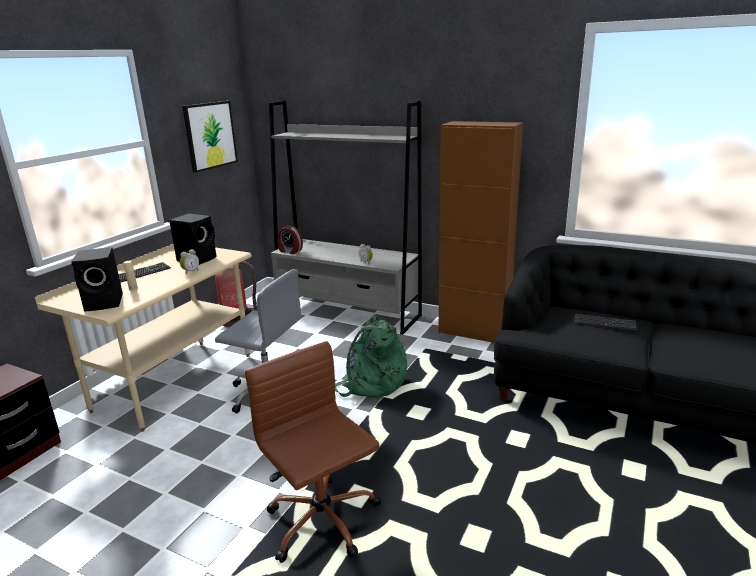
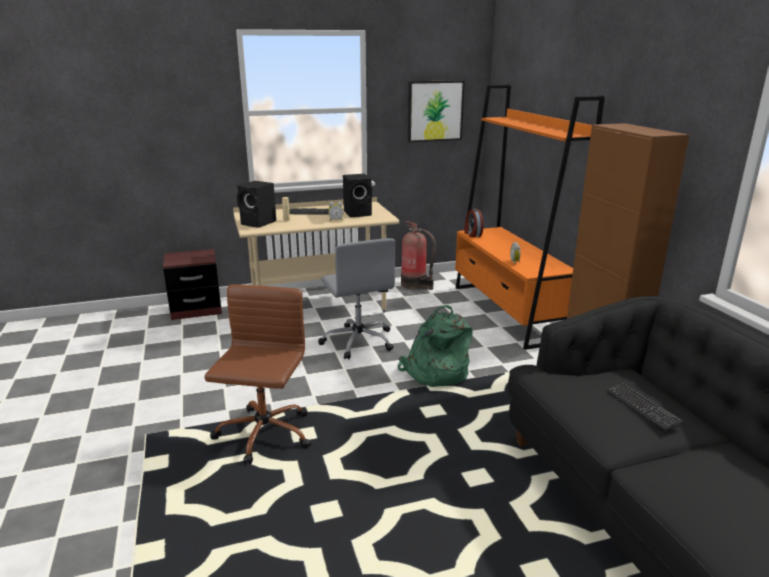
camera: 45 degrees right, 0 degrees up
grey bookcase [269,101,422,335] -> orange bookcase [455,84,605,350]

